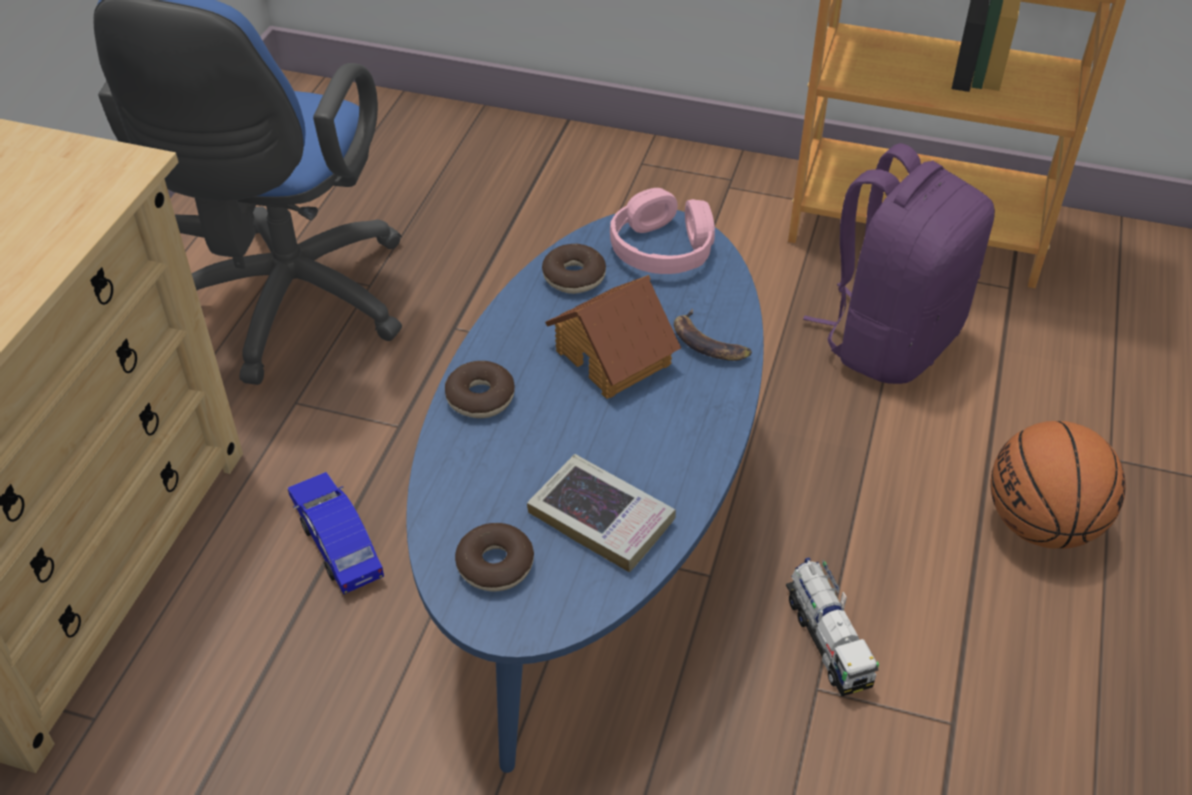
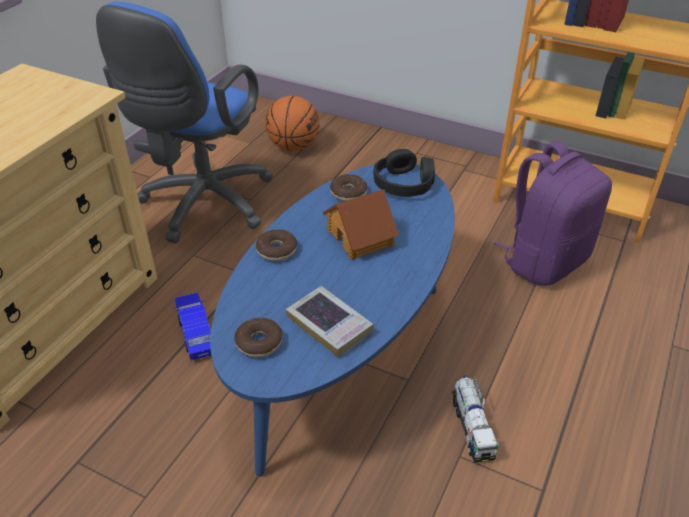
camera: 10 degrees right, 5 degrees down
pink headphones [610,188,715,274] -> black headphones [373,149,435,197]
banana [674,309,752,361] -> none
basketball [991,421,1126,549] -> basketball moved to [265,96,320,151]

